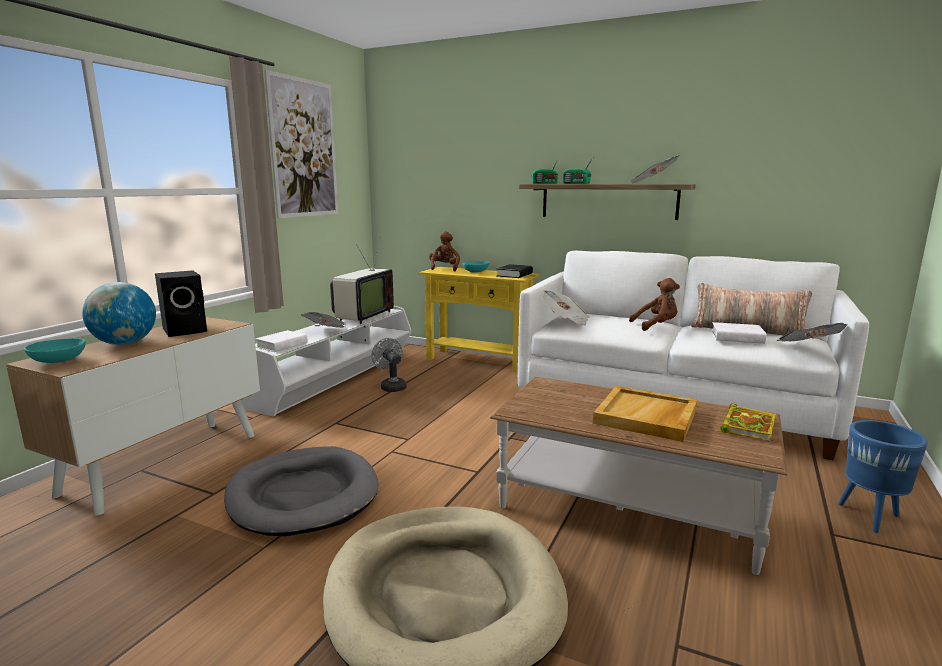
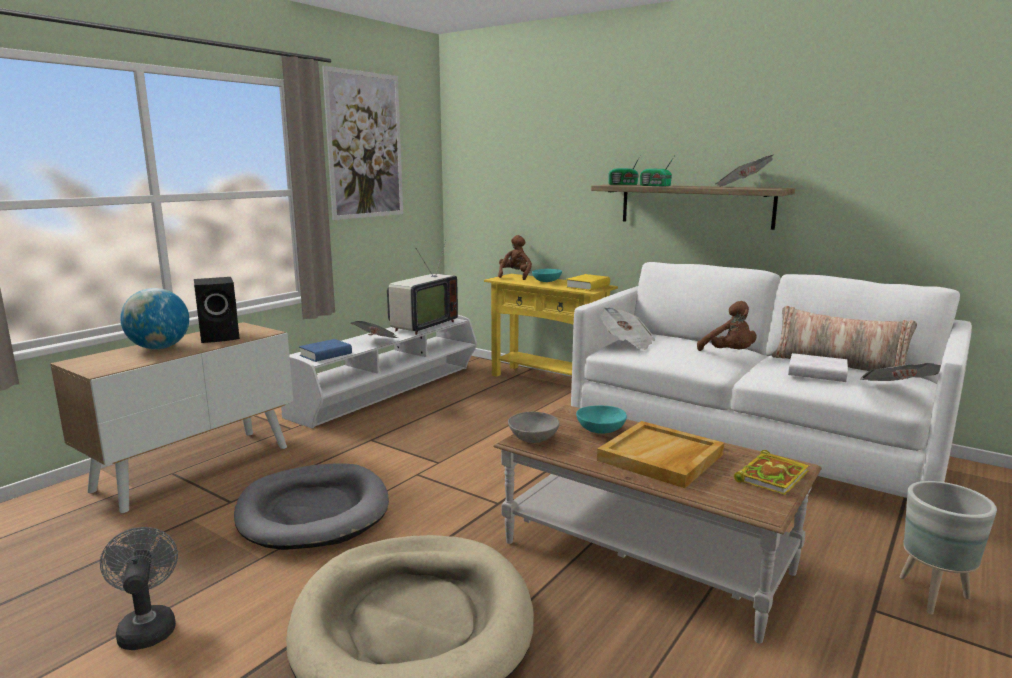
camera: 10 degrees right, 0 degrees up
turquoise bowl [24,338,86,363] -> turquoise bowl moved to [576,406,627,434]
white book [255,330,308,352] -> blue book [299,339,352,362]
grey fan [372,338,407,392] -> grey fan moved to [100,527,178,650]
black book [496,264,533,278] -> yellow book [566,274,610,291]
brown plush toy [629,278,680,331] -> brown plush toy turned 60 degrees clockwise [697,301,757,351]
blue planter [838,420,928,533] -> grey planter [900,481,997,615]
none -> grey bowl [508,412,560,443]

